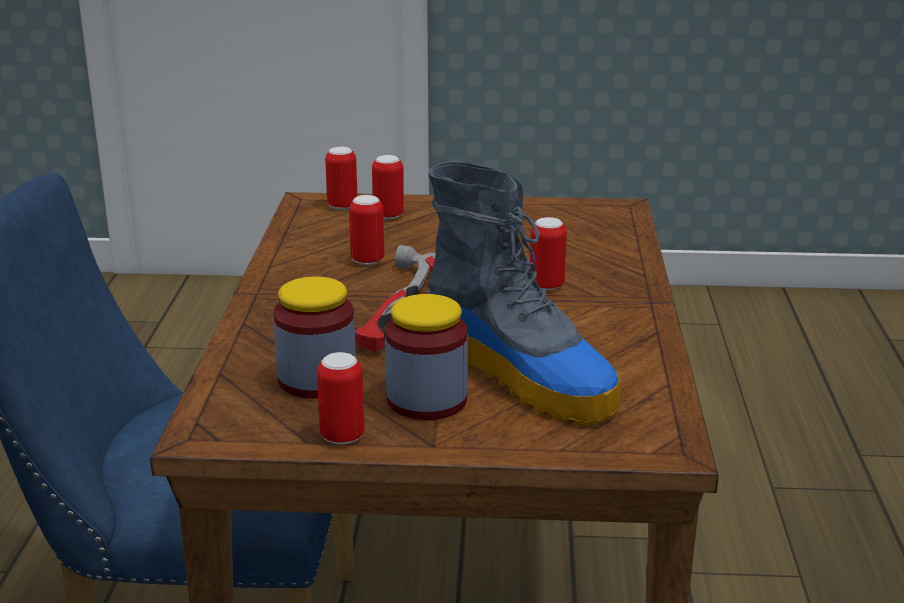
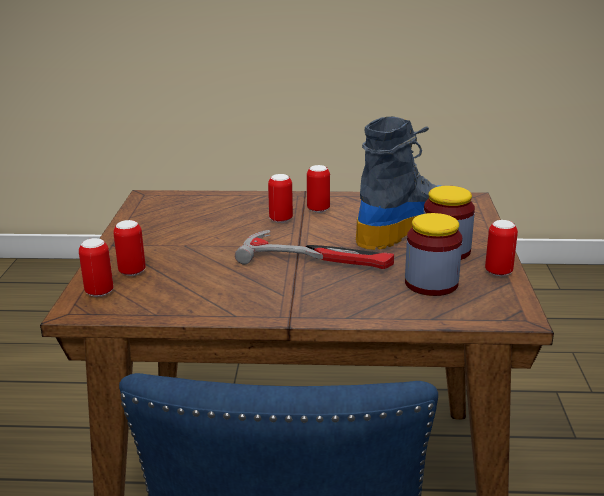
camera: 90 degrees left, 0 degrees up
can [349,195,385,265] -> can moved to [307,165,330,213]

